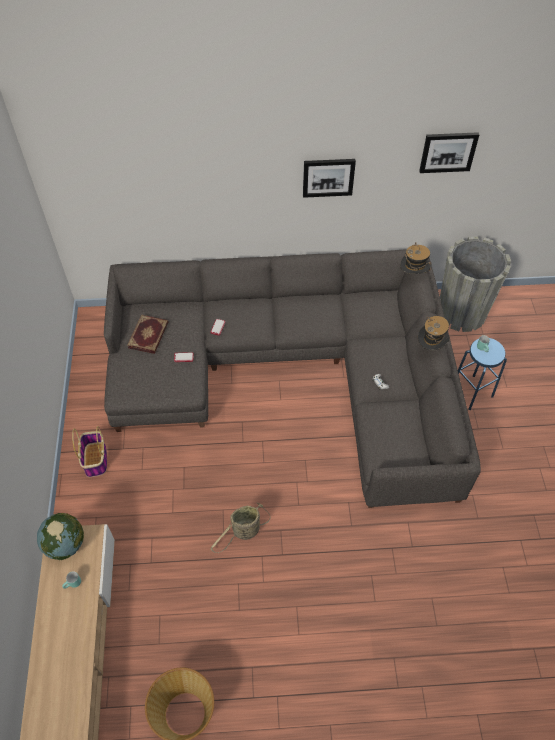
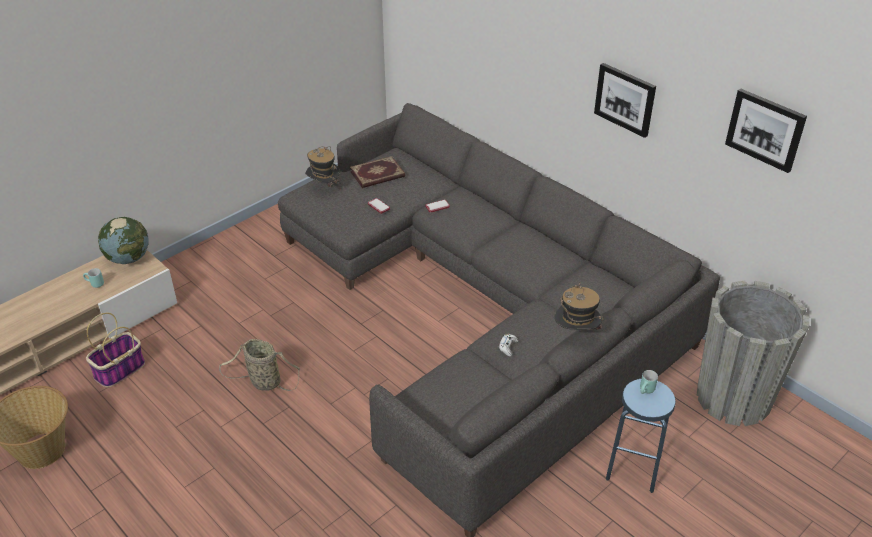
camera: 50 degrees right, 15 degrees down
basket [72,426,107,477] -> basket moved to [86,313,145,388]
hat [400,242,432,274] -> hat moved to [305,146,341,191]

